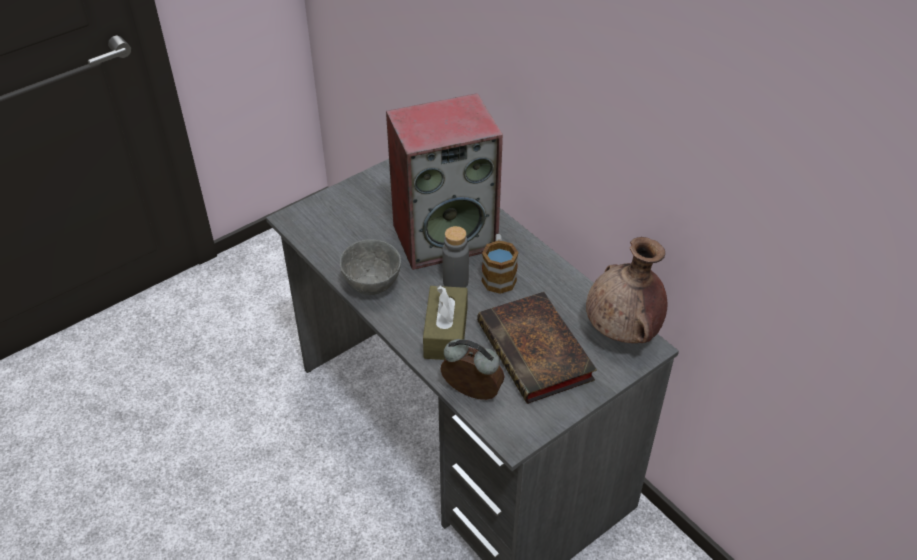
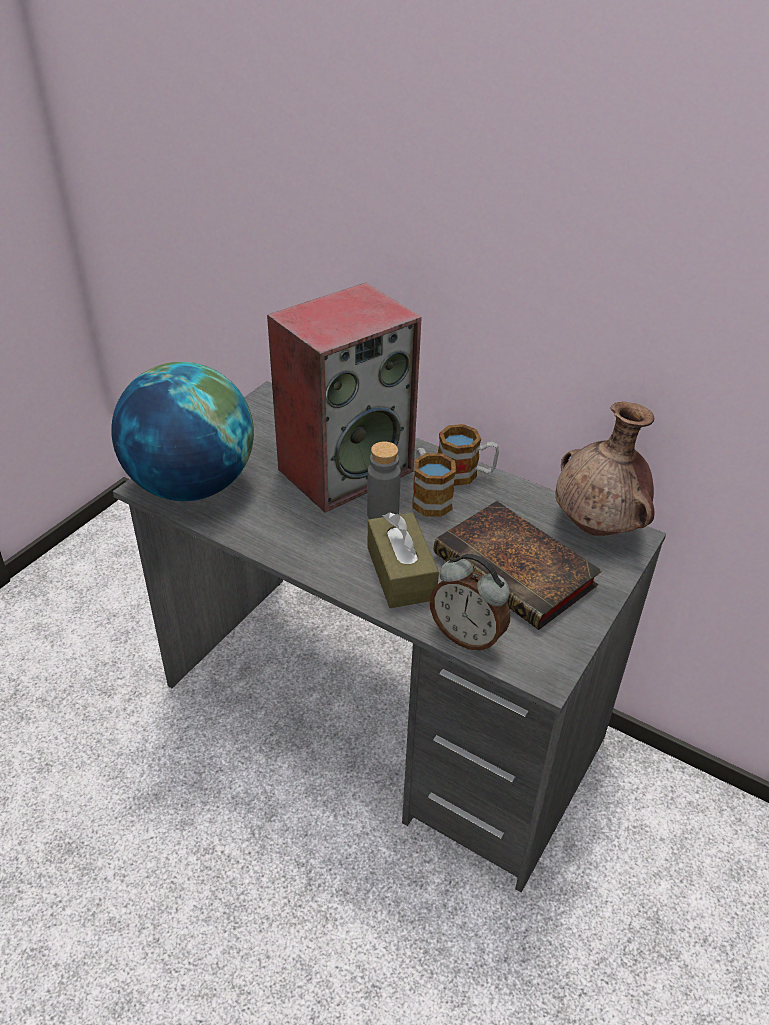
camera: 20 degrees left, 5 degrees down
grey bowl [340,240,401,295] -> none
alarm clock [440,339,504,400] -> alarm clock turned 150 degrees counterclockwise [430,554,510,652]
none -> globe [111,362,254,501]
none -> mug [438,424,499,486]

